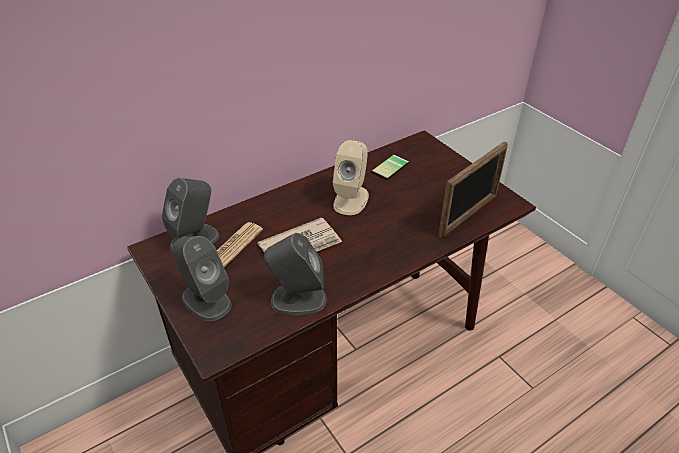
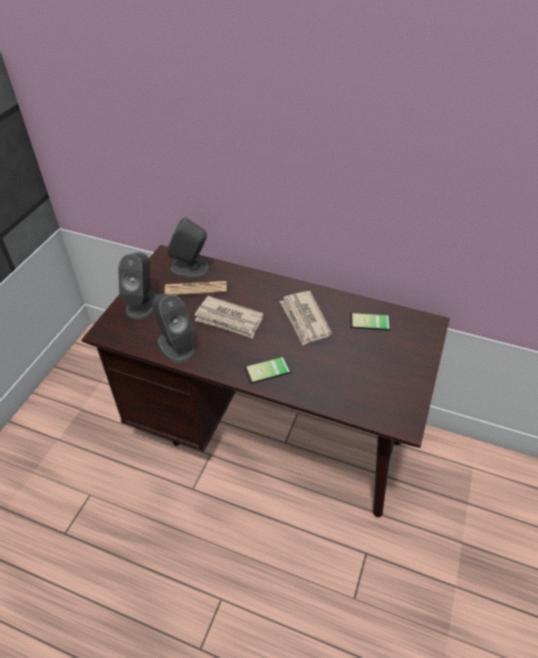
camera: 55 degrees right, 5 degrees up
beige speaker [333,140,369,215] -> newspaper [280,291,332,345]
picture frame [438,141,508,238] -> none
none -> phone [244,356,291,384]

